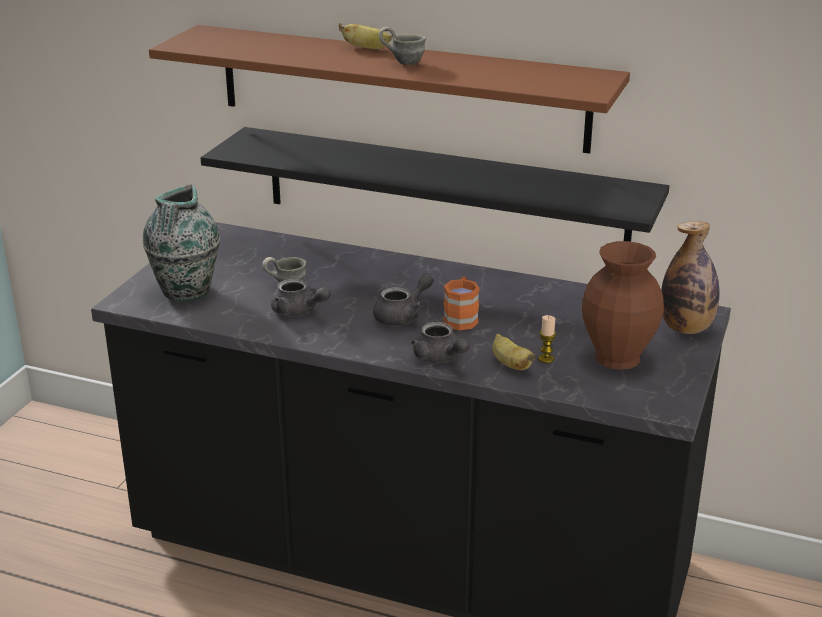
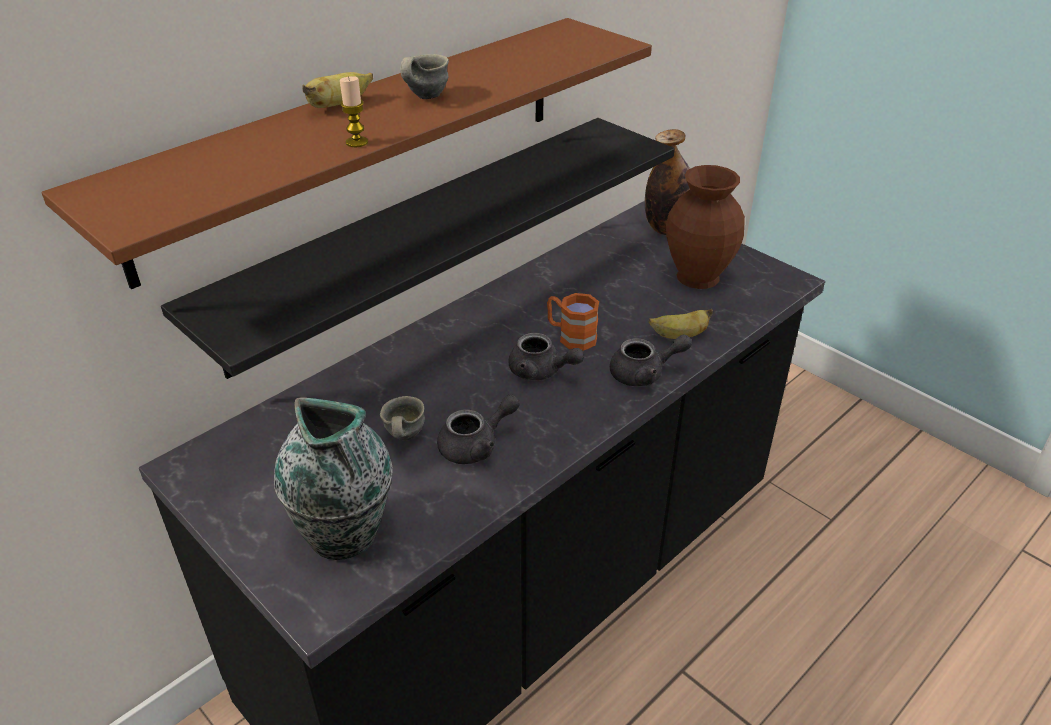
camera: 65 degrees left, 10 degrees up
grey teapot [373,273,434,326] -> grey teapot turned 135 degrees clockwise [508,333,584,380]
candle [538,315,556,363] -> candle moved to [340,76,368,147]

